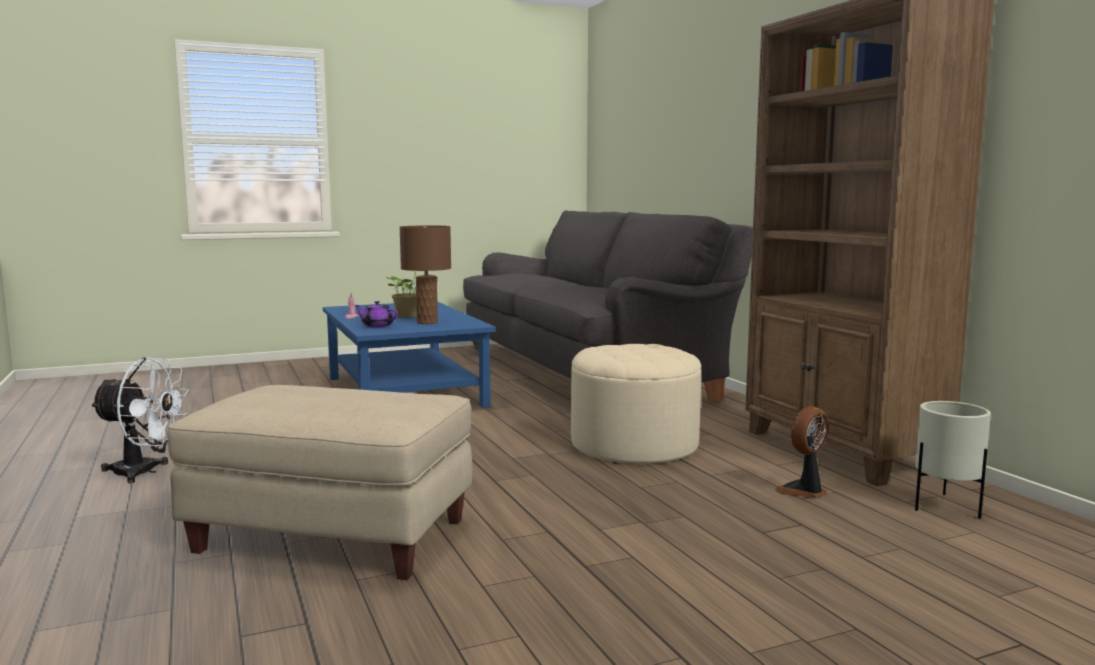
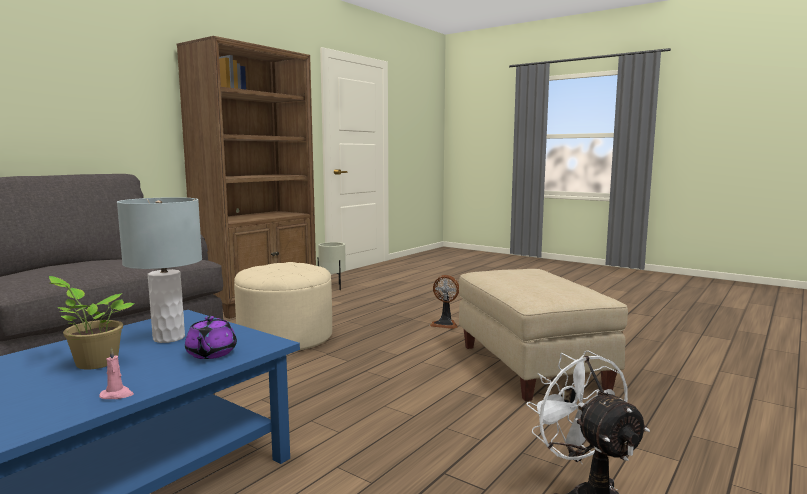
camera: 120 degrees left, 0 degrees up
brown table lamp [400,225,451,324] -> grey table lamp [117,197,202,343]
fan [775,406,829,498] -> fan moved to [430,275,459,329]

